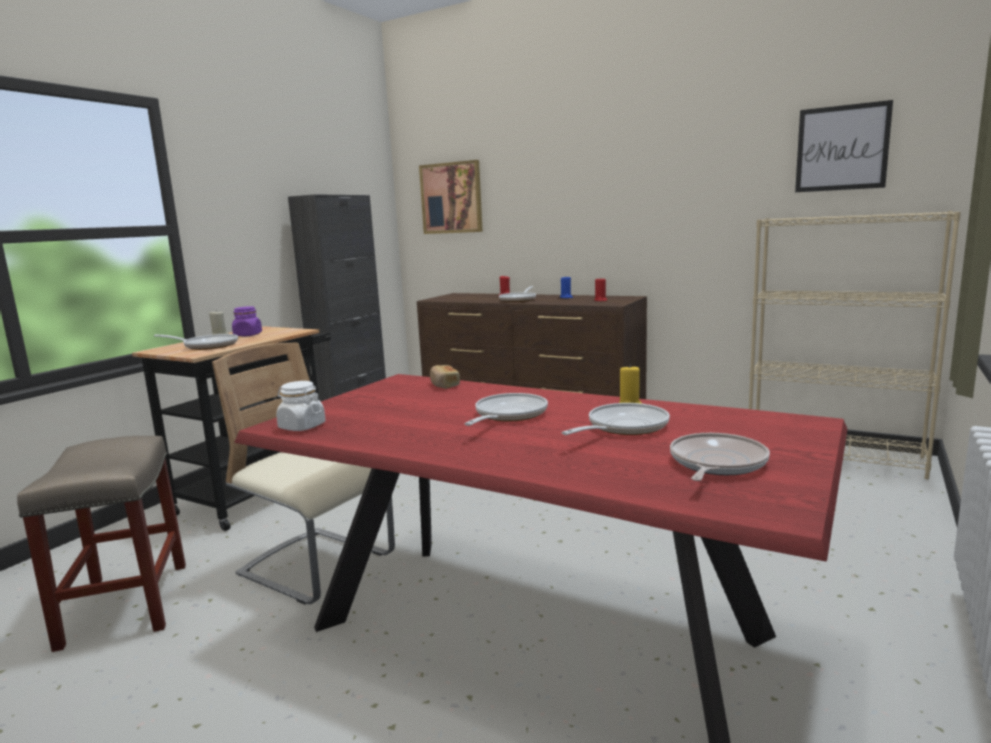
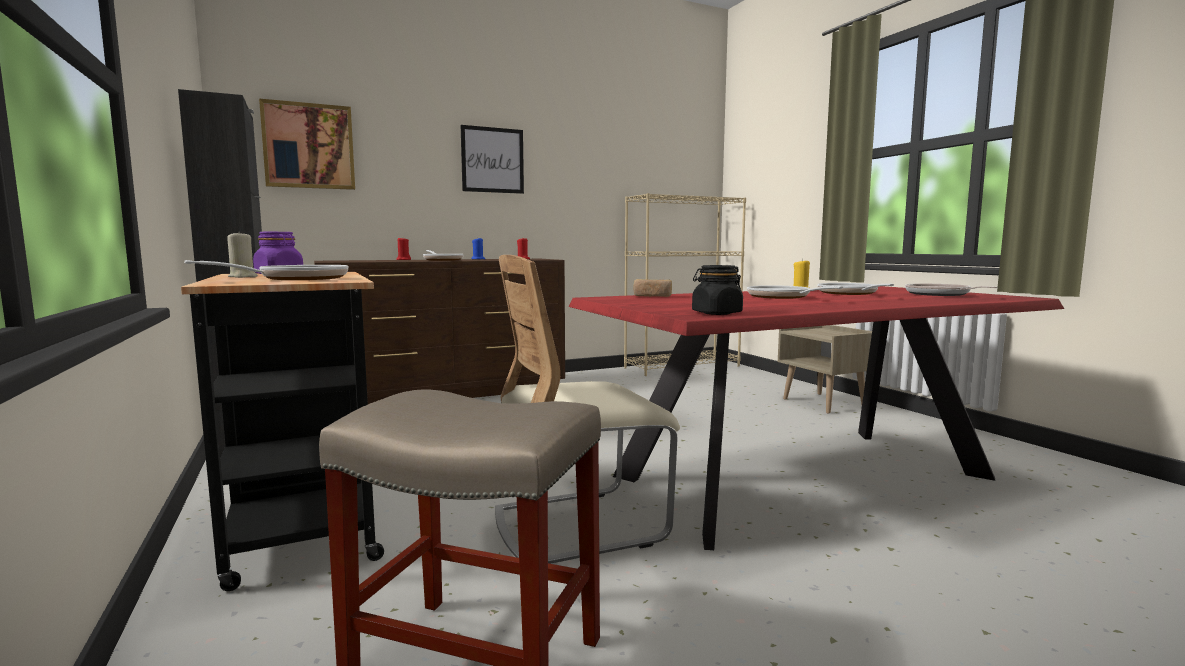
camera: 55 degrees left, 5 degrees down
white jar [276,381,325,431] -> black jar [692,265,743,315]
picture [795,100,893,192] -> picture moved to [461,125,524,194]
none -> beige nightstand [778,325,872,413]

